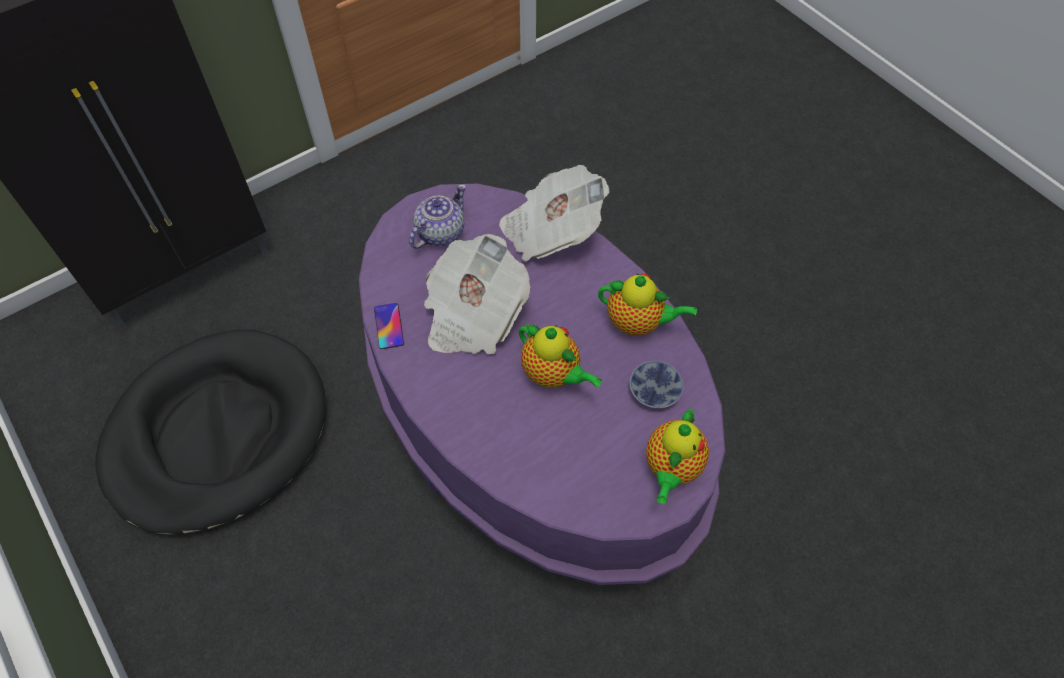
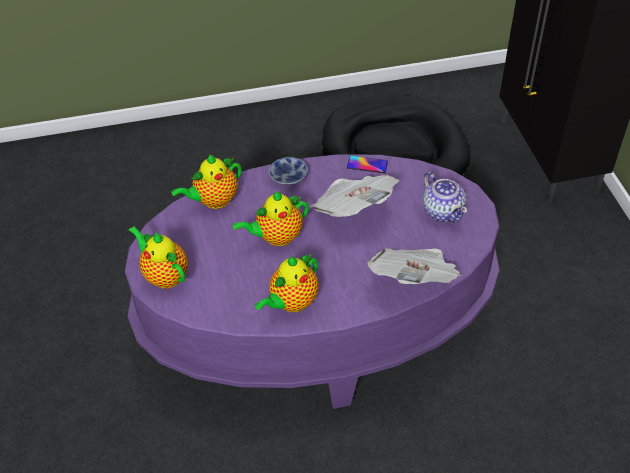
camera: 115 degrees right, 10 degrees down
bowl [630,361,684,408] -> bowl moved to [269,157,308,185]
none -> teapot [172,155,242,209]

